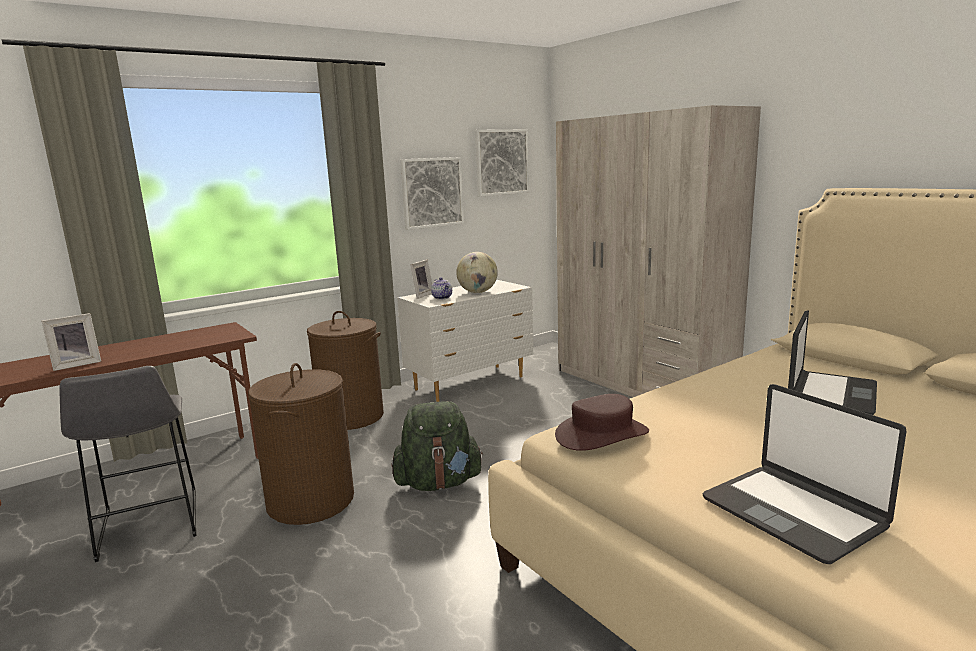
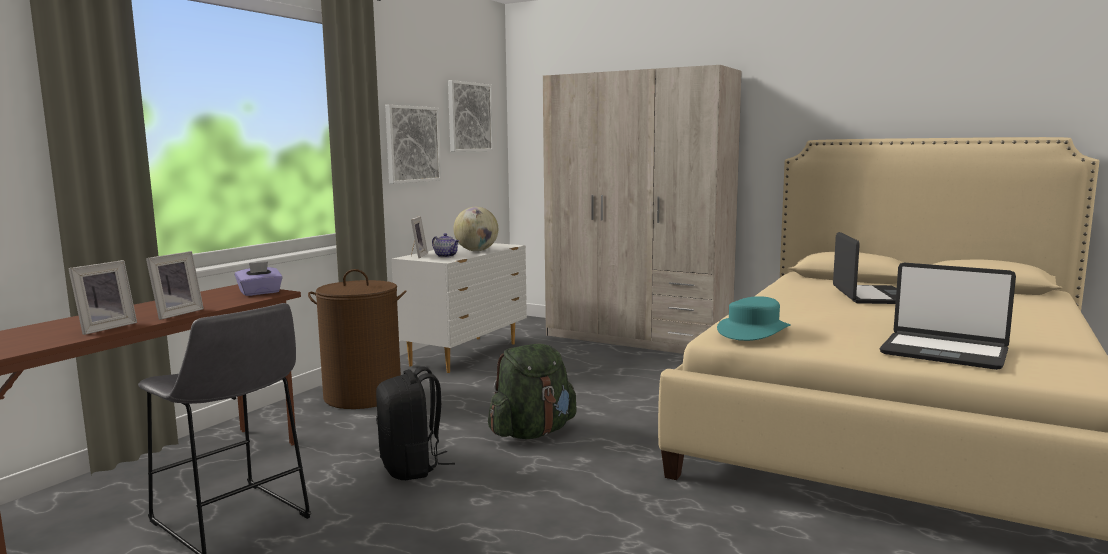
camera: 25 degrees left, 5 degrees down
brown laundry basket [248,363,354,525] -> black backpack [376,366,455,480]
brown hat [555,394,649,451] -> turquoise hat [717,296,791,341]
none -> picture frame [146,251,204,320]
none -> purple tissue box [235,262,283,296]

